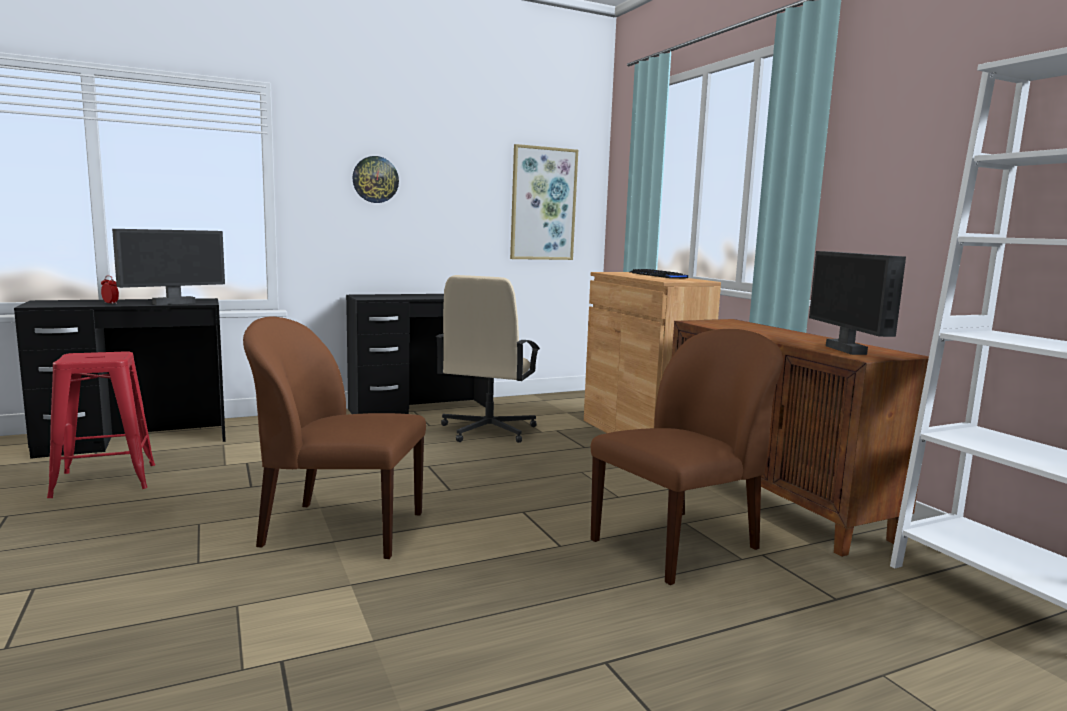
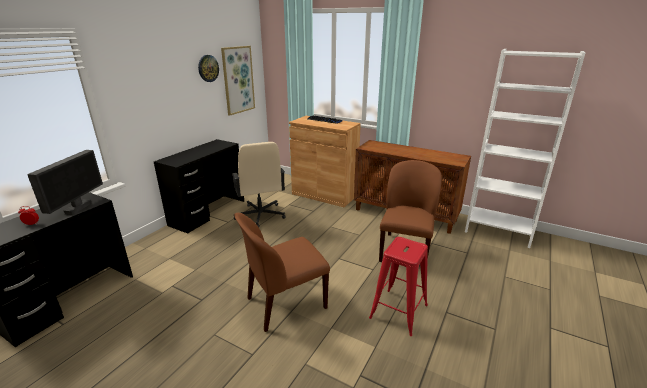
camera: 35 degrees left, 15 degrees up
red stool [47,351,155,498] -> red stool moved to [369,237,428,336]
wall clock [352,156,399,203] -> wall clock moved to [198,55,219,82]
monitor [809,251,906,355] -> none

